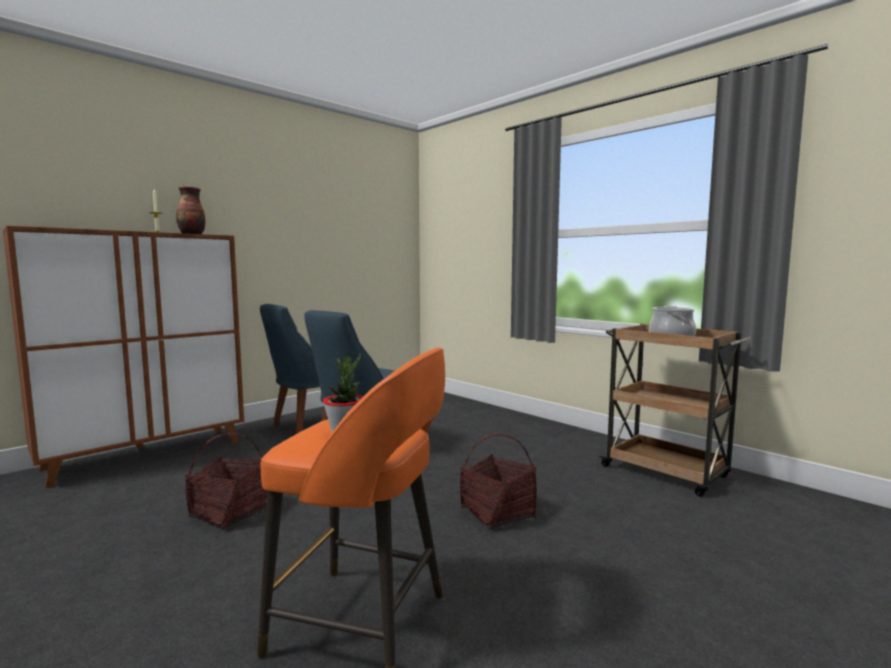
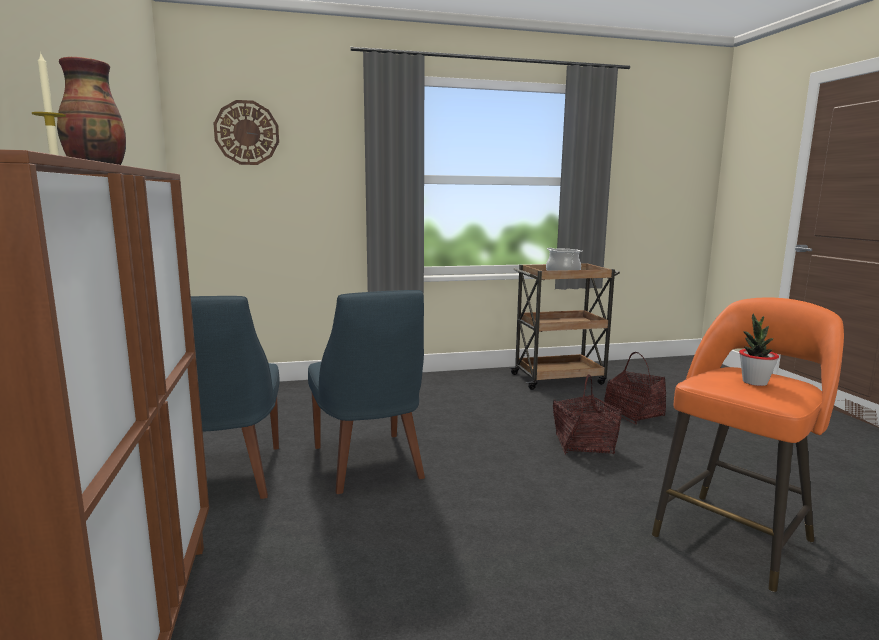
camera: 60 degrees left, 5 degrees up
basket [185,433,267,530] -> basket moved to [604,352,666,425]
none -> wall clock [214,100,279,165]

